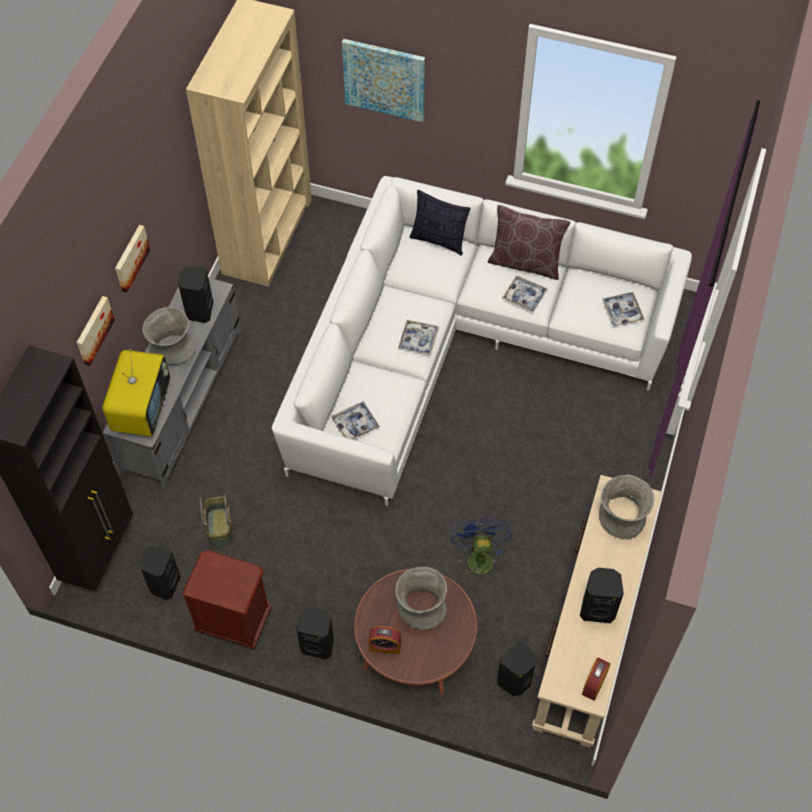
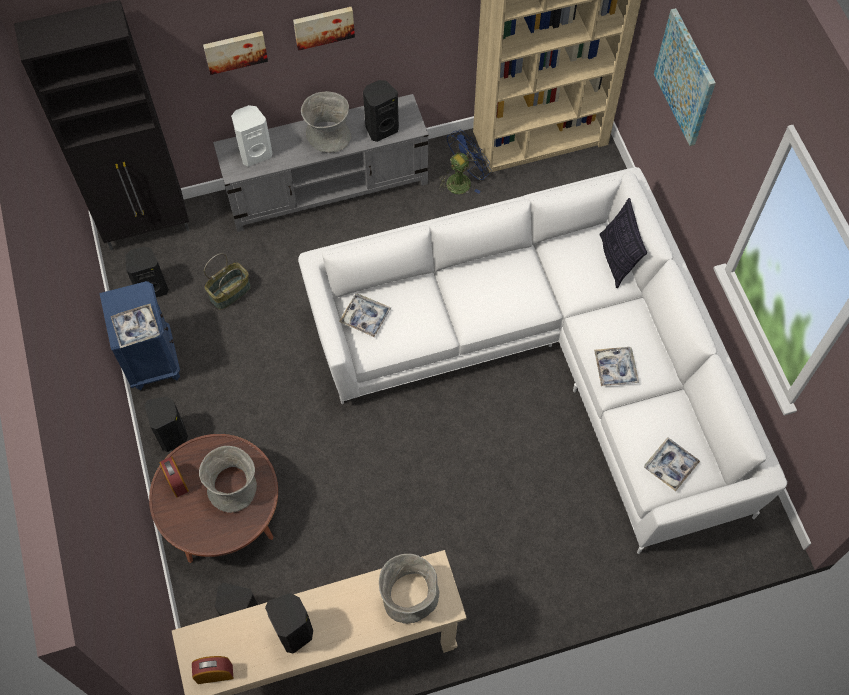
camera: 55 degrees right, 5 degrees up
television [102,349,170,436] -> white speaker [231,105,273,167]
brown nightstand [182,550,271,649] -> blue nightstand [100,281,180,390]
tray [398,320,439,355] -> tray moved to [111,304,160,348]
blue fan [451,517,511,582] -> blue fan moved to [439,131,491,194]
brown pillow [488,205,571,280] -> none

